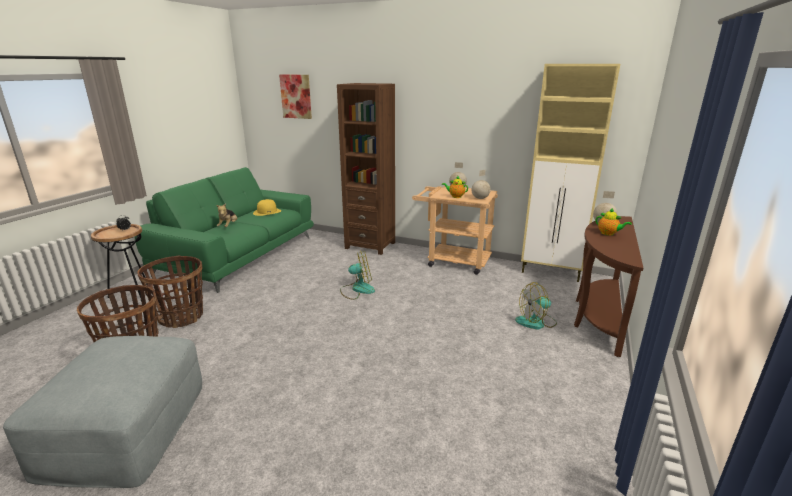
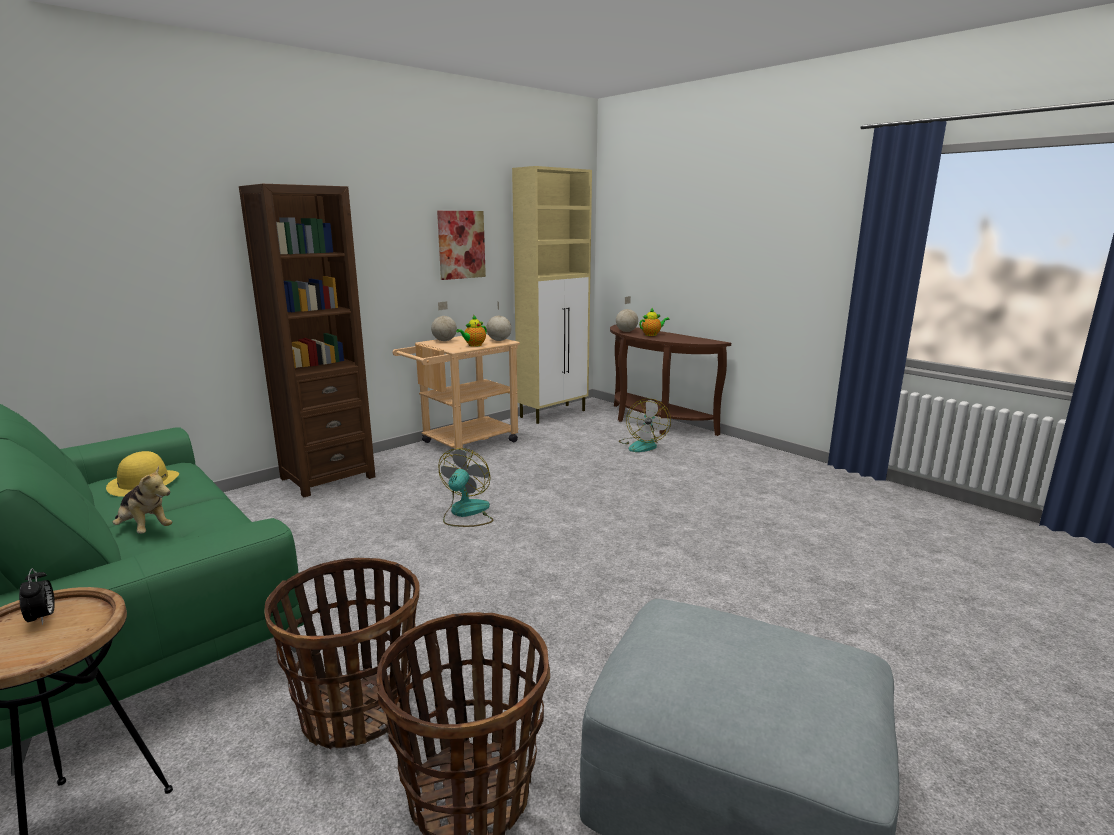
camera: 65 degrees left, 5 degrees down
picture [279,74,312,119] -> picture moved to [437,211,486,280]

